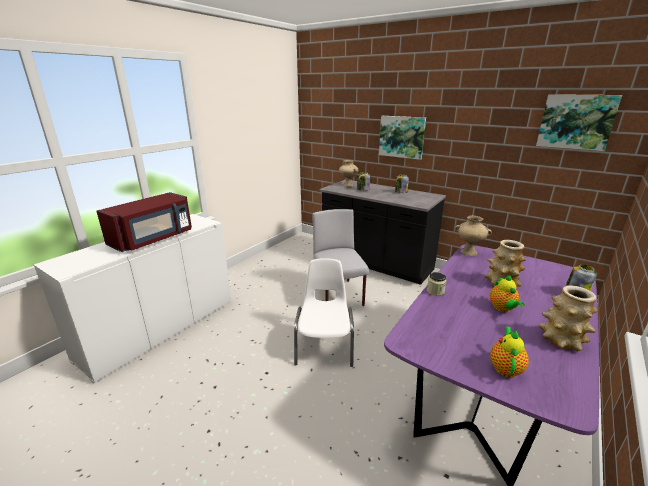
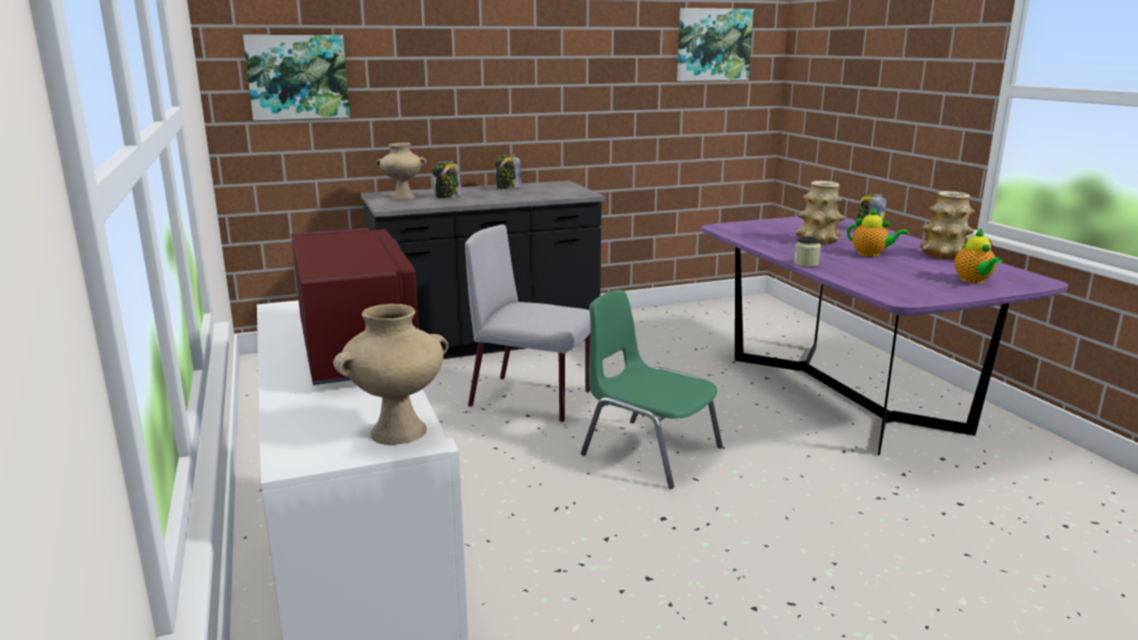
camera: 55 degrees left, 5 degrees down
white chair [294,258,354,367] -> green chair [581,290,723,489]
picture [379,116,426,160] -> picture moved to [243,35,350,120]
beige vase [455,216,492,256] -> beige vase moved to [333,304,448,445]
teapot [490,326,529,378] -> teapot turned 150 degrees counterclockwise [954,228,1003,283]

